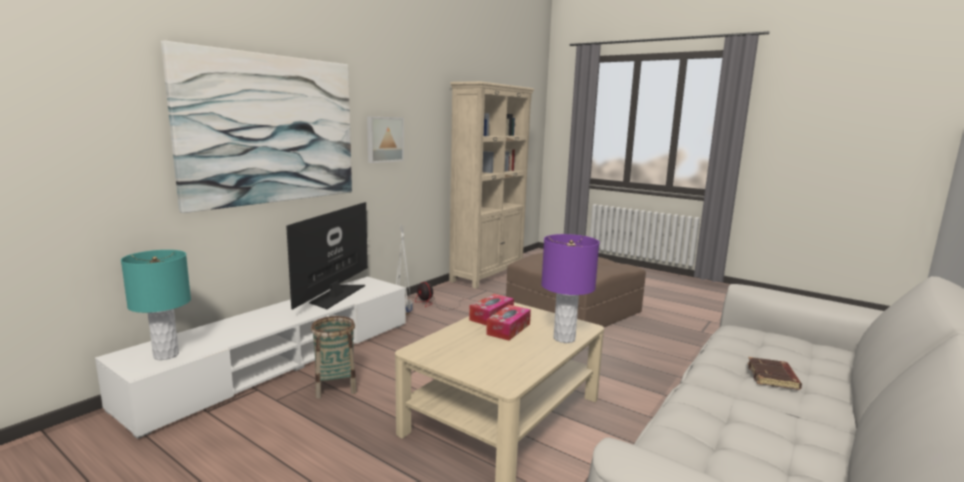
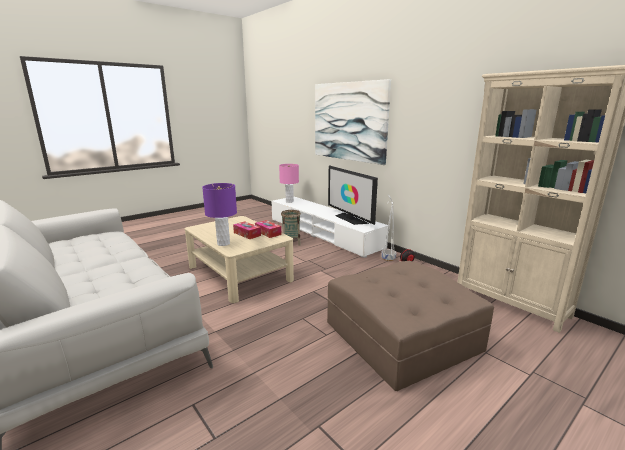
camera: 105 degrees right, 5 degrees up
turquoise table lamp [121,250,191,360] -> pink table lamp [279,164,299,203]
television [286,202,368,309] -> television turned 150 degrees counterclockwise [328,165,378,225]
picture [367,117,404,163] -> none
brown book [747,357,802,390] -> none

